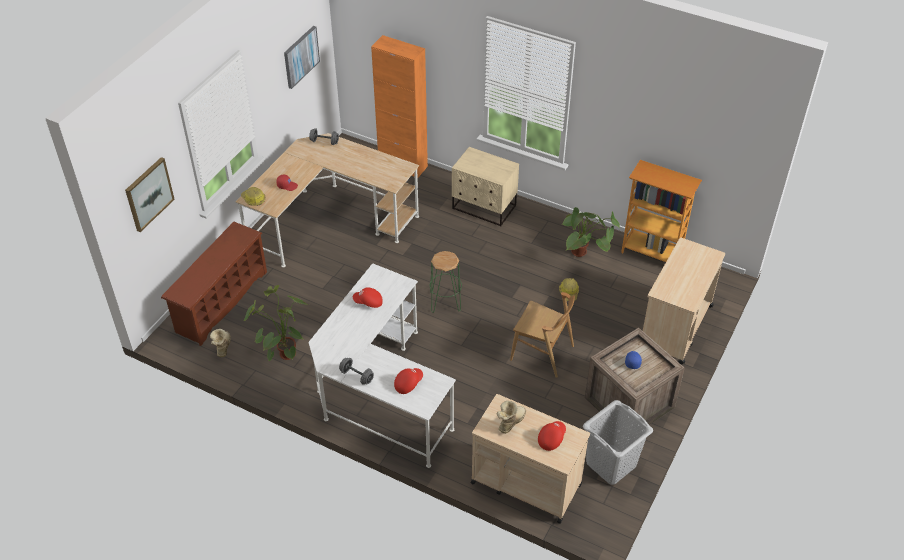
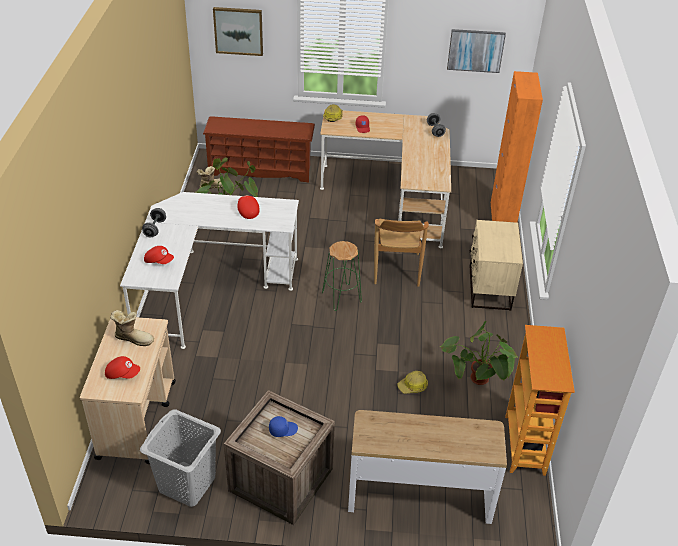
camera: 65 degrees right, 5 degrees down
brown chair [510,292,575,378] -> brown chair moved to [374,219,429,287]
beige cart [643,237,725,364] -> console table [348,410,507,524]

